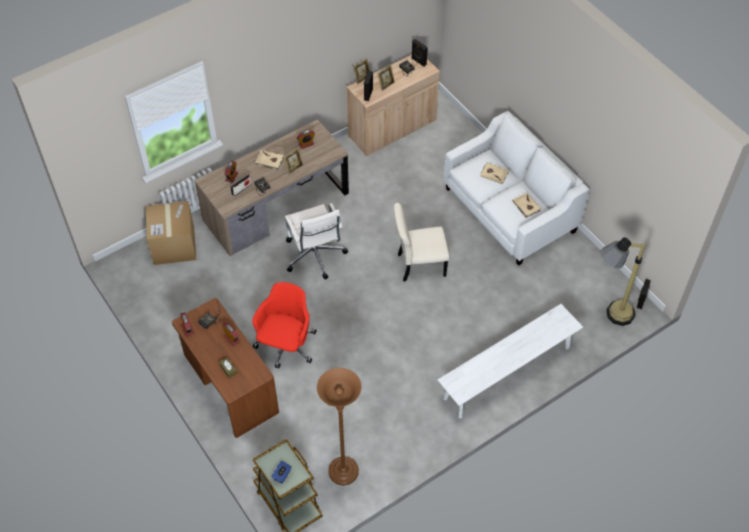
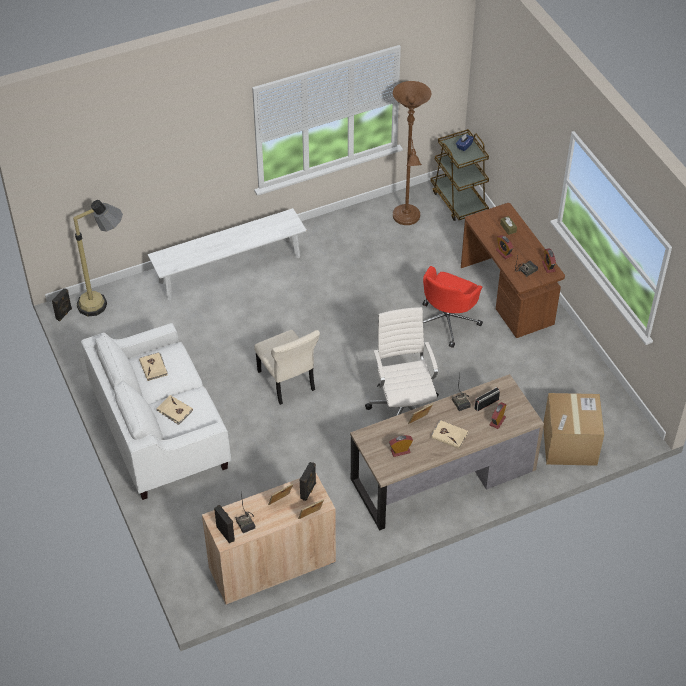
camera: 170 degrees left, 5 degrees down
beige chair [394,203,449,282] -> beige chair turned 60 degrees clockwise [254,330,320,405]

